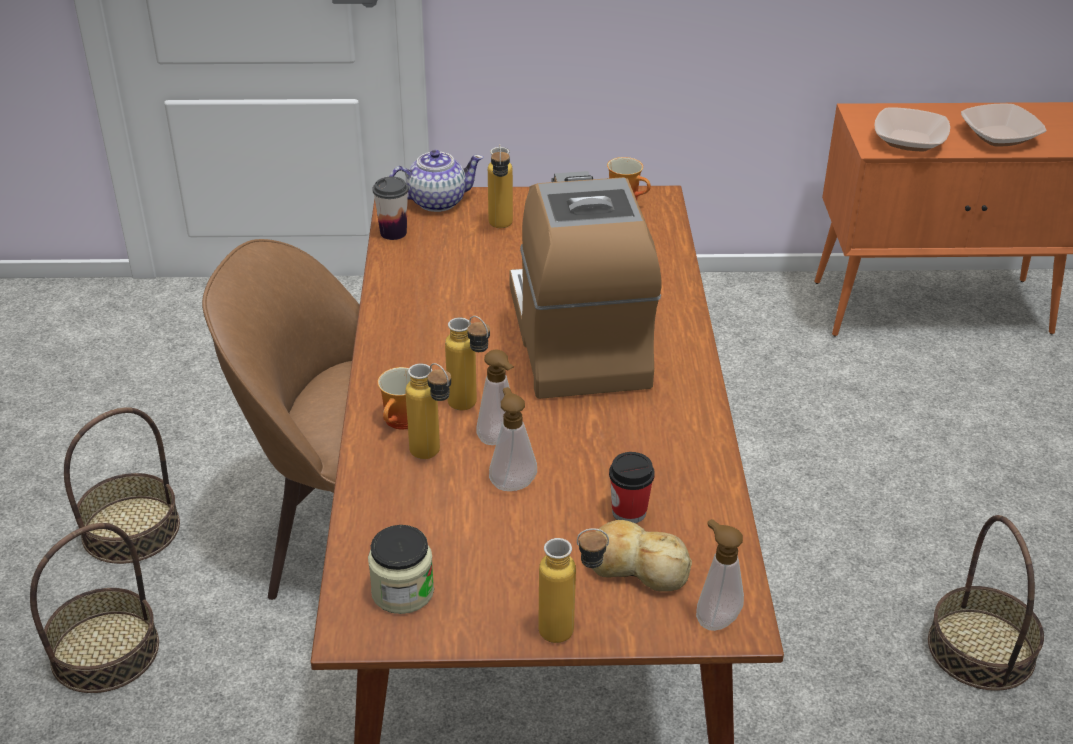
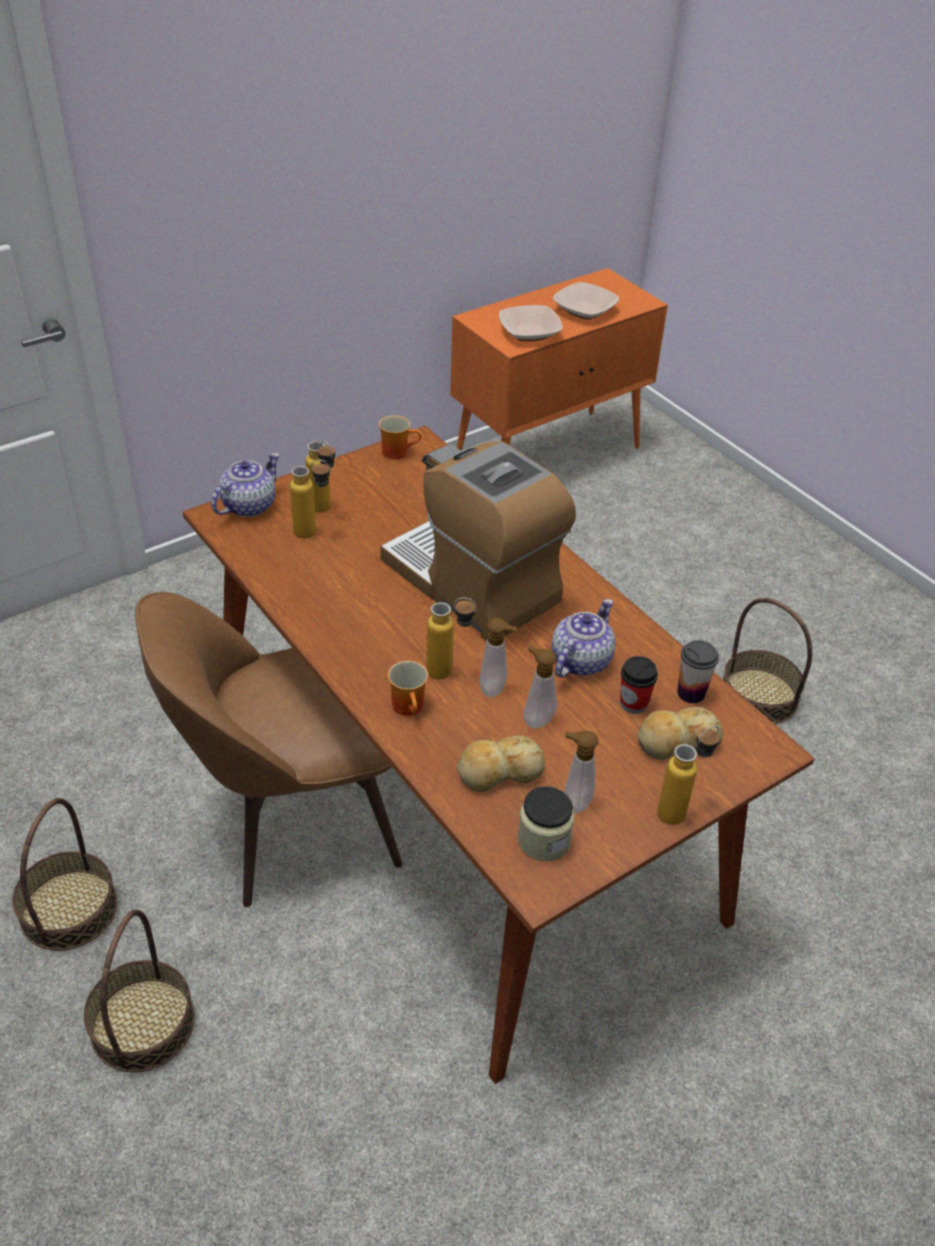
camera: 35 degrees left, 5 degrees up
cup [373,176,409,240] -> cup moved to [677,640,719,703]
bottle [405,363,451,459] -> bottle moved to [290,460,331,538]
soap dispenser [696,519,744,631] -> soap dispenser moved to [564,731,598,813]
none -> bread [457,735,545,792]
none -> teapot [552,599,616,678]

